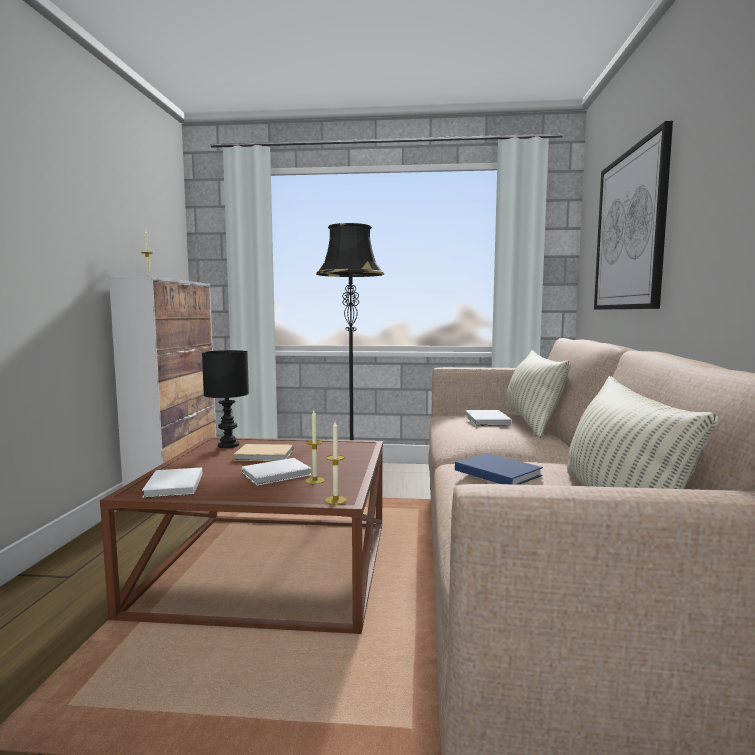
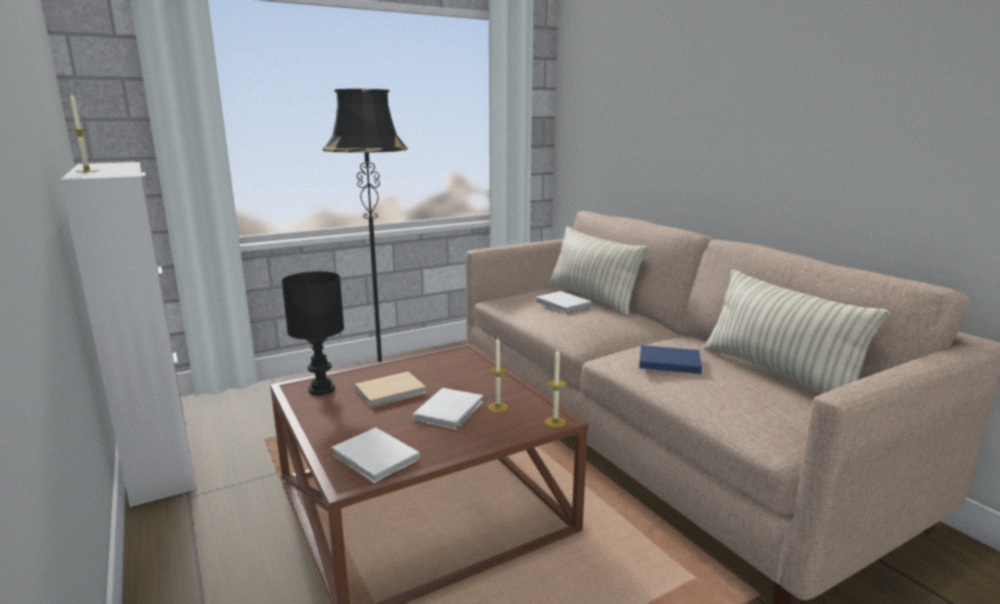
camera: 35 degrees left, 10 degrees up
picture [594,121,673,310] -> none

